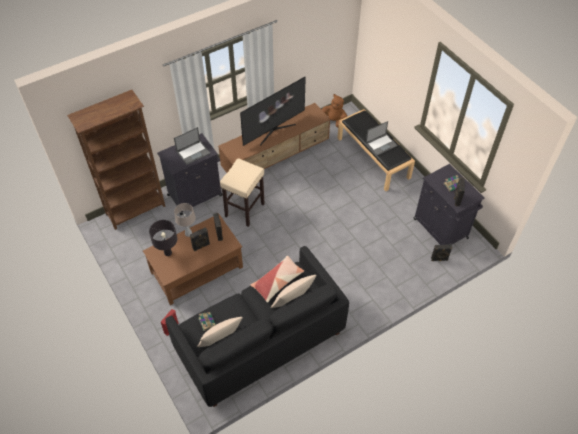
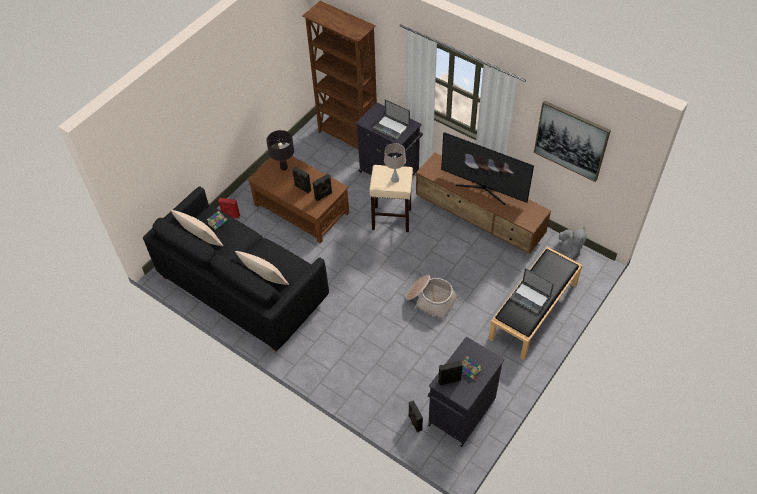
camera: 70 degrees right, 0 degrees up
beige table lamp [174,203,196,237] -> beige table lamp moved to [384,143,406,183]
pillow [251,256,304,303] -> none
brown plush toy [322,94,347,127] -> grey plush toy [559,227,587,260]
none -> basket [406,275,459,322]
none -> picture [534,100,611,182]

